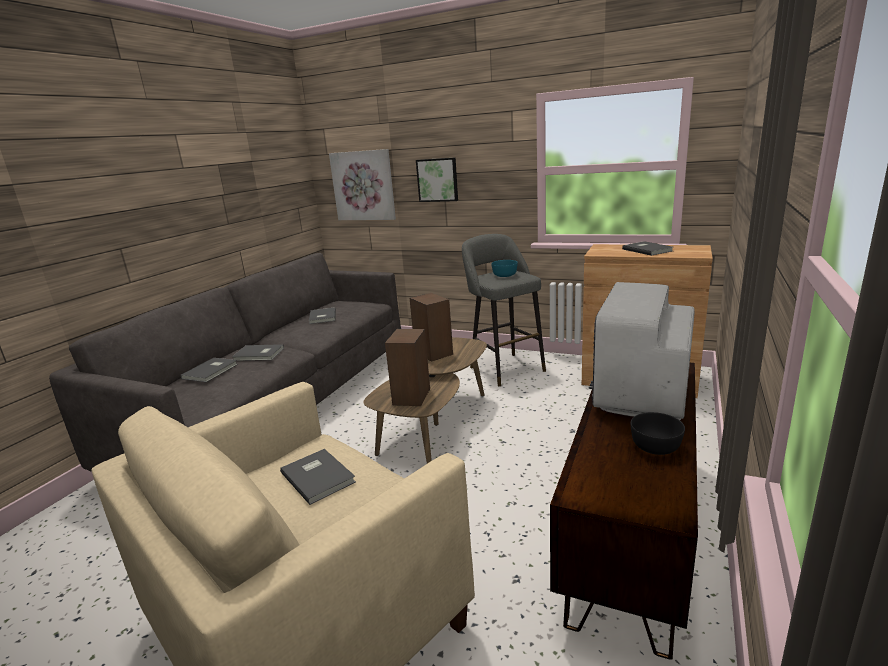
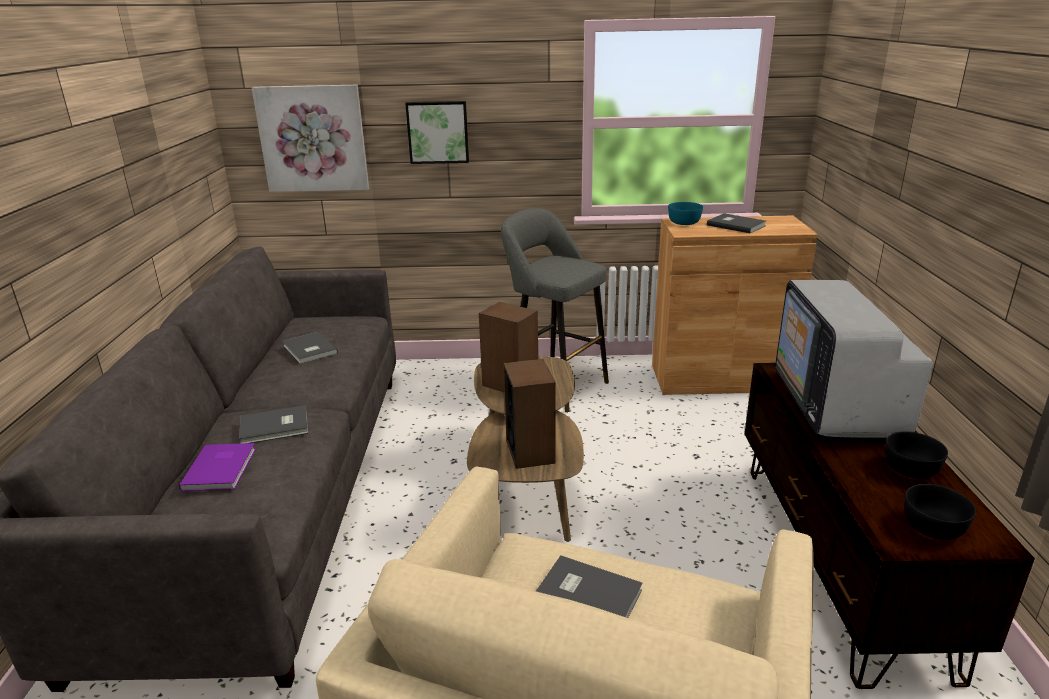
camera: 25 degrees left, 5 degrees up
grey book [181,358,238,382] -> purple book [179,443,256,491]
turquoise bowl [491,260,518,277] -> turquoise bowl moved to [668,202,703,225]
none -> black bowl [905,484,976,540]

